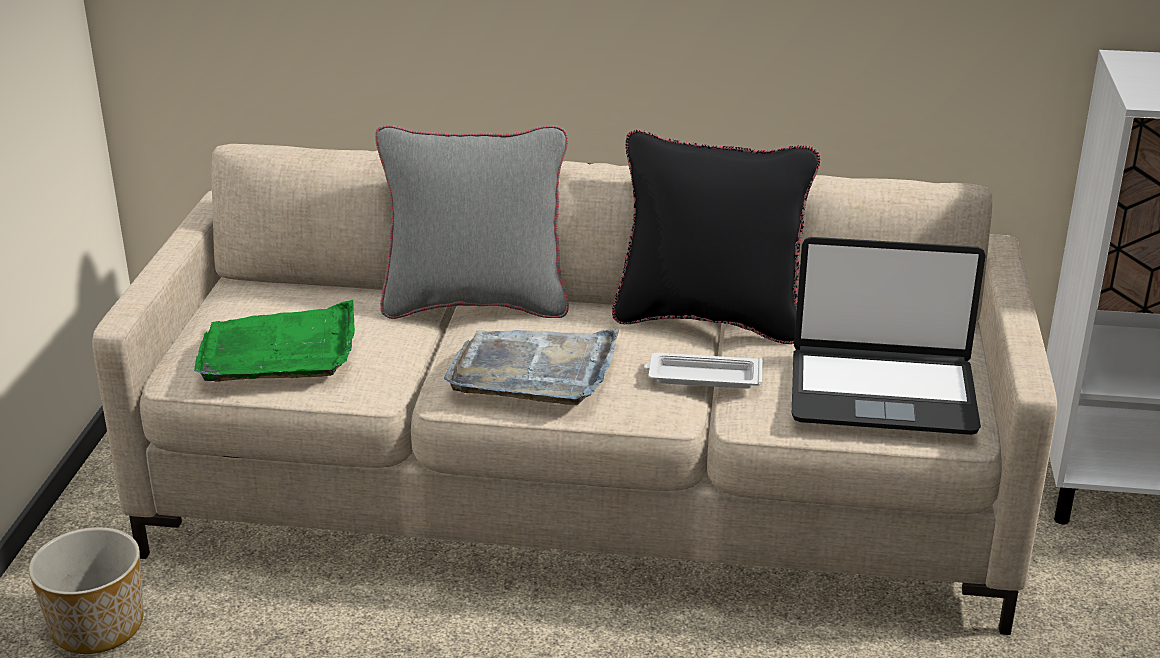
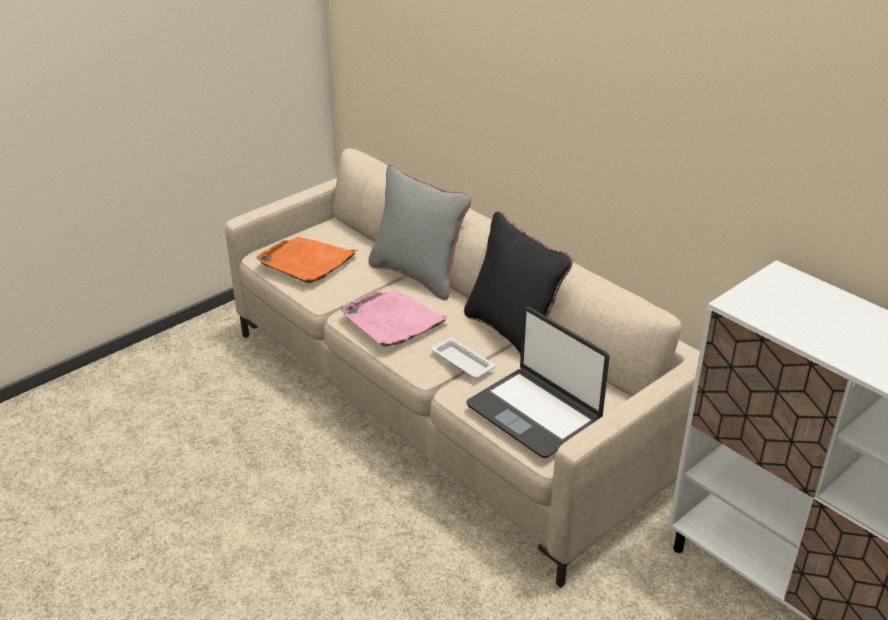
camera: 40 degrees right, 5 degrees up
planter [28,527,143,654] -> none
green tray [194,300,355,382] -> orange tray [256,236,358,283]
grey tray [444,328,620,405] -> pink tray [341,290,450,347]

